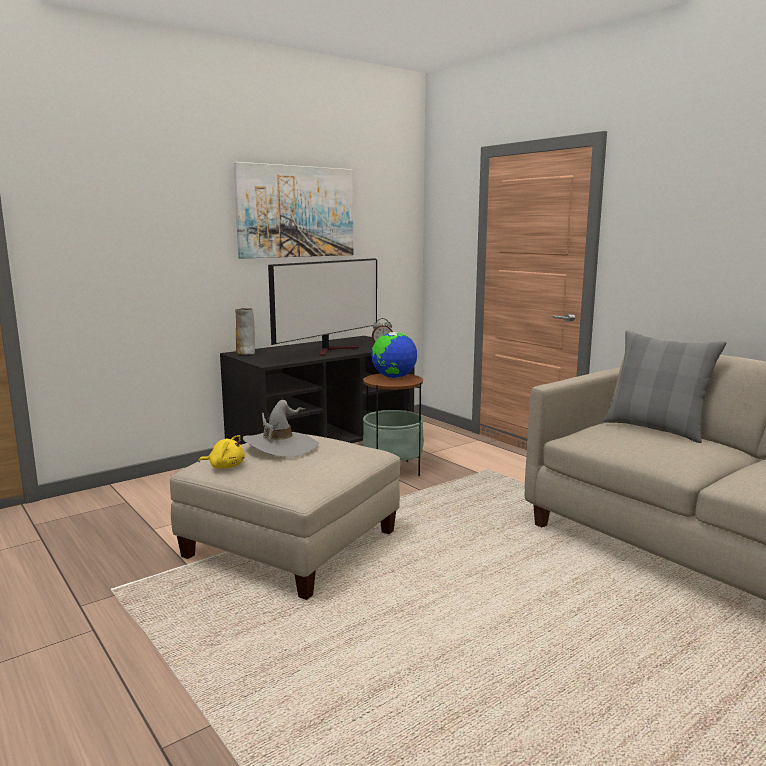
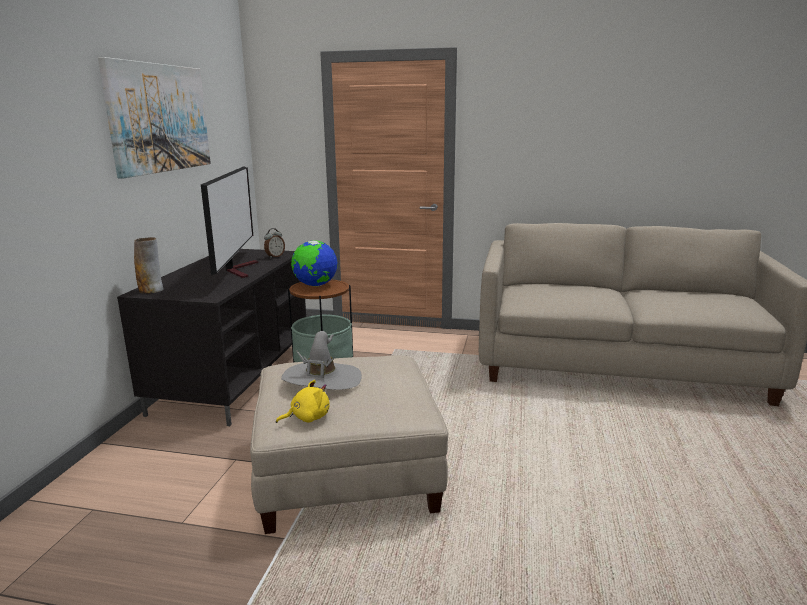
camera: 40 degrees left, 5 degrees up
grey pillow [603,330,726,443] -> none

